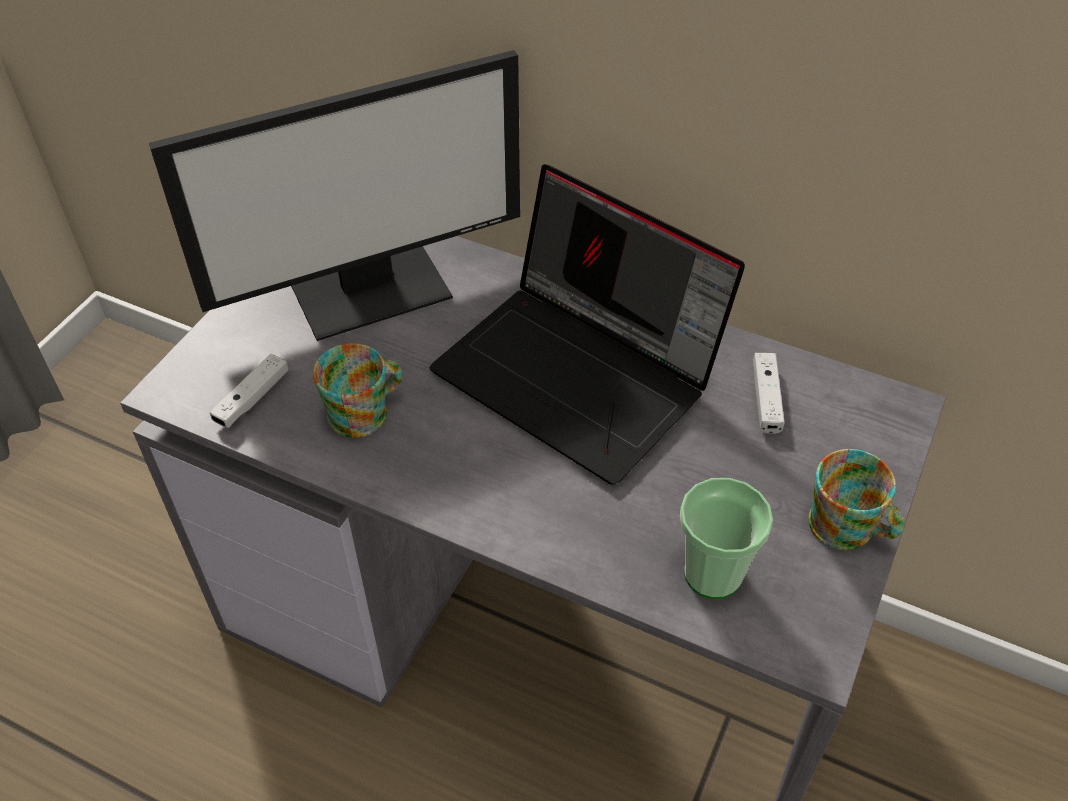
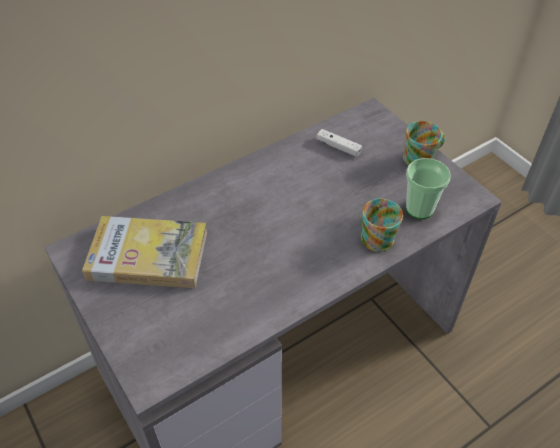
camera: 60 degrees left, 0 degrees up
monitor [149,50,520,341] -> book [82,216,207,288]
white game controller [210,354,288,428] -> none
mug [313,343,403,438] -> mug moved to [361,199,403,252]
laptop [430,164,745,485] -> none

